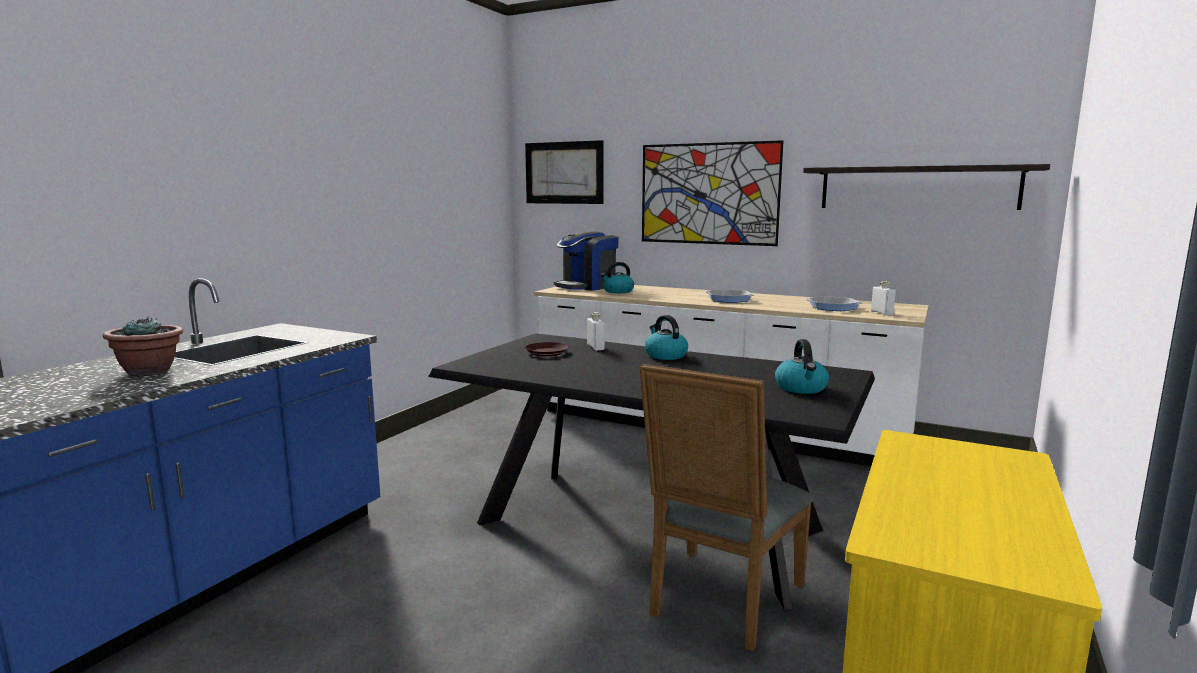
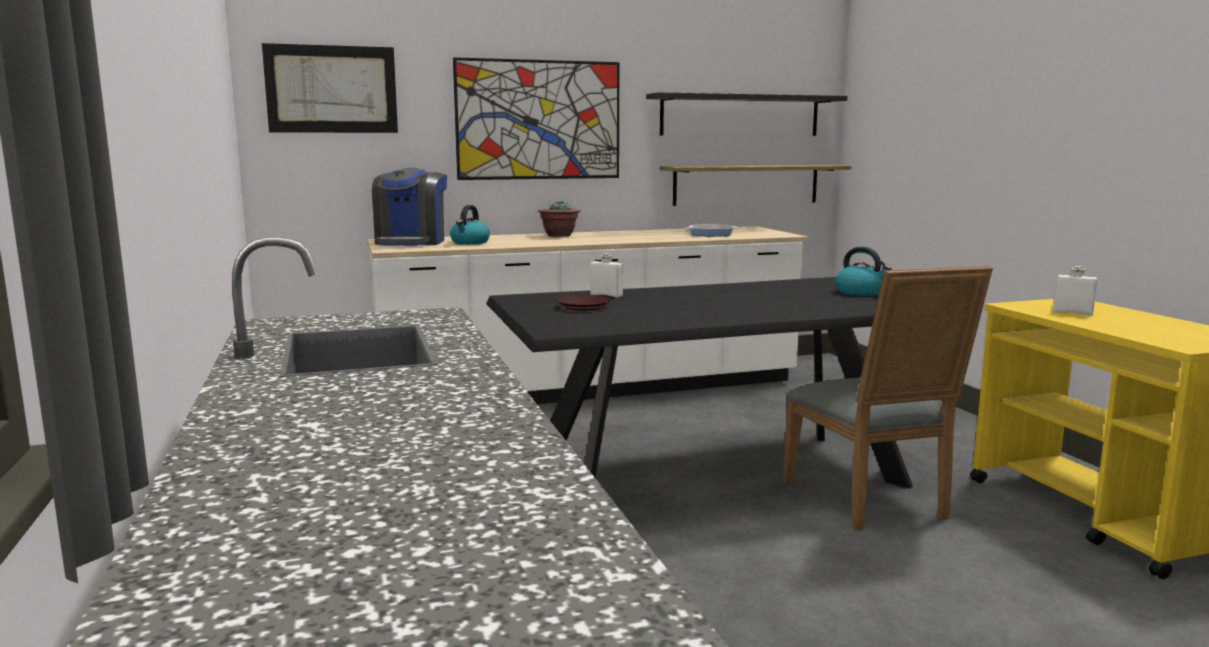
camera: 45 degrees left, 0 degrees up
potted plant [103,317,183,375] -> potted plant moved to [538,201,580,237]
kettle [645,315,688,360] -> none
frying pan [705,289,754,303] -> none
white bottle [871,281,896,316] -> white bottle moved to [1053,266,1097,316]
none -> shelf [660,165,851,206]

